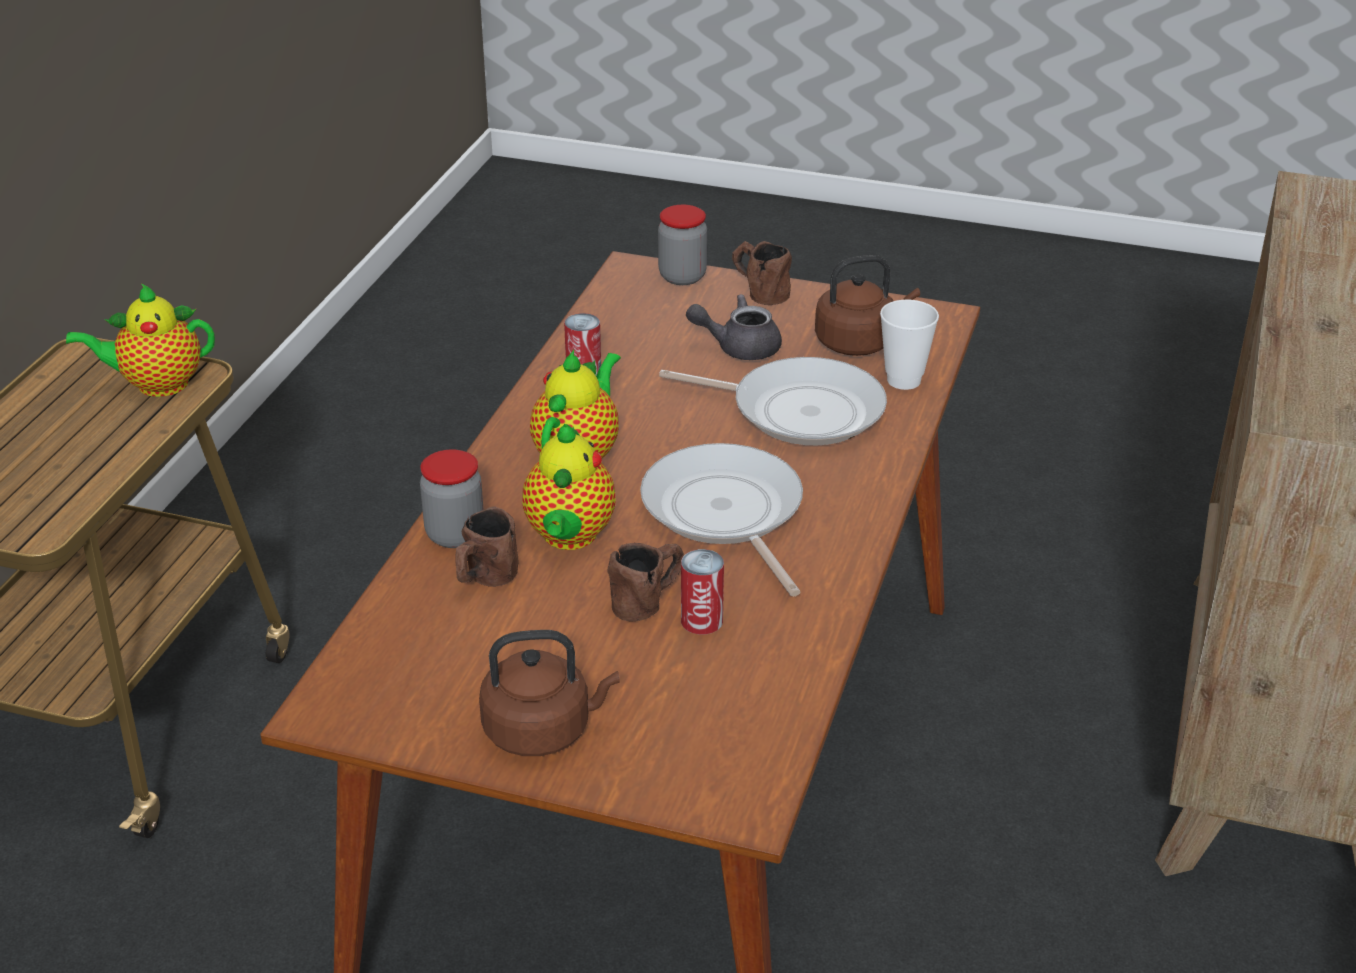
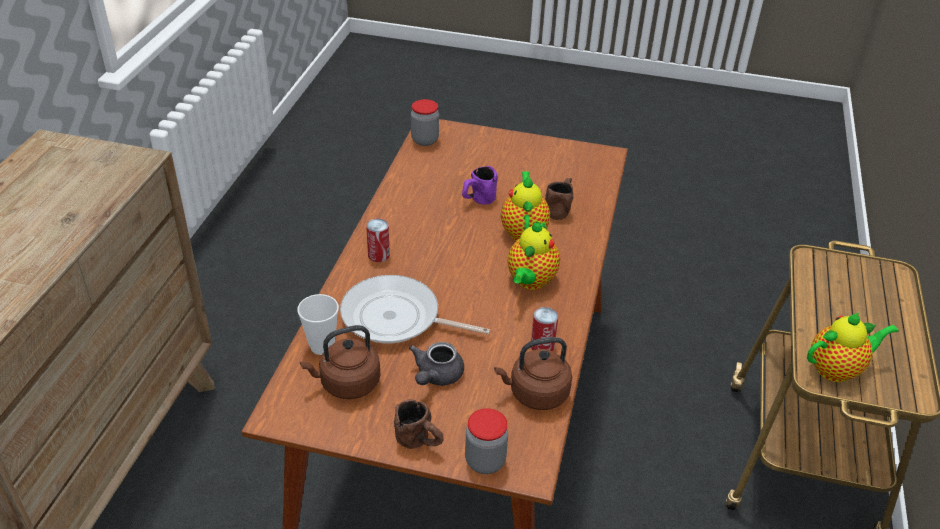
camera: 175 degrees right, 5 degrees up
jar [420,449,484,548] -> jar moved to [411,99,439,146]
brown kettle [479,630,620,756] -> brown kettle moved to [494,337,572,410]
brown mug [607,543,684,622] -> purple mug [462,166,498,205]
frying pan [640,443,803,596] -> none
can [681,549,724,635] -> can moved to [366,219,390,262]
grey teapot [686,294,782,360] -> grey teapot turned 120 degrees clockwise [409,342,464,386]

